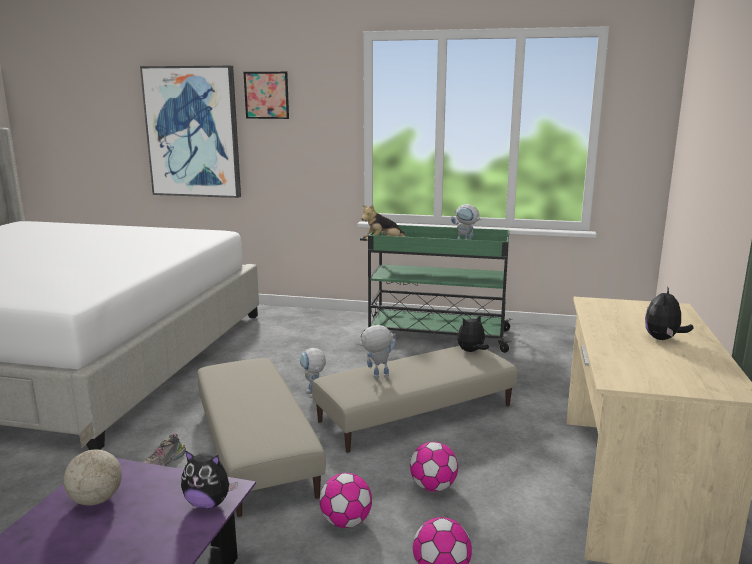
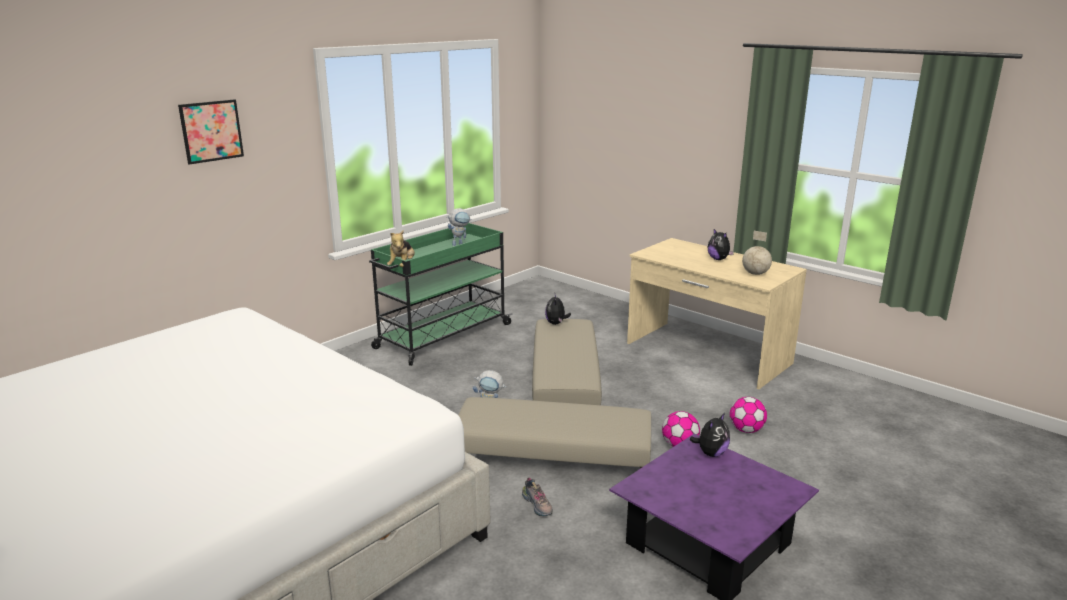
camera: 60 degrees left, 5 degrees up
globe [63,421,122,506] -> globe moved to [742,231,772,275]
picture [140,66,241,198] -> none
toy robot [357,325,396,379] -> none
football [410,442,458,492] -> none

